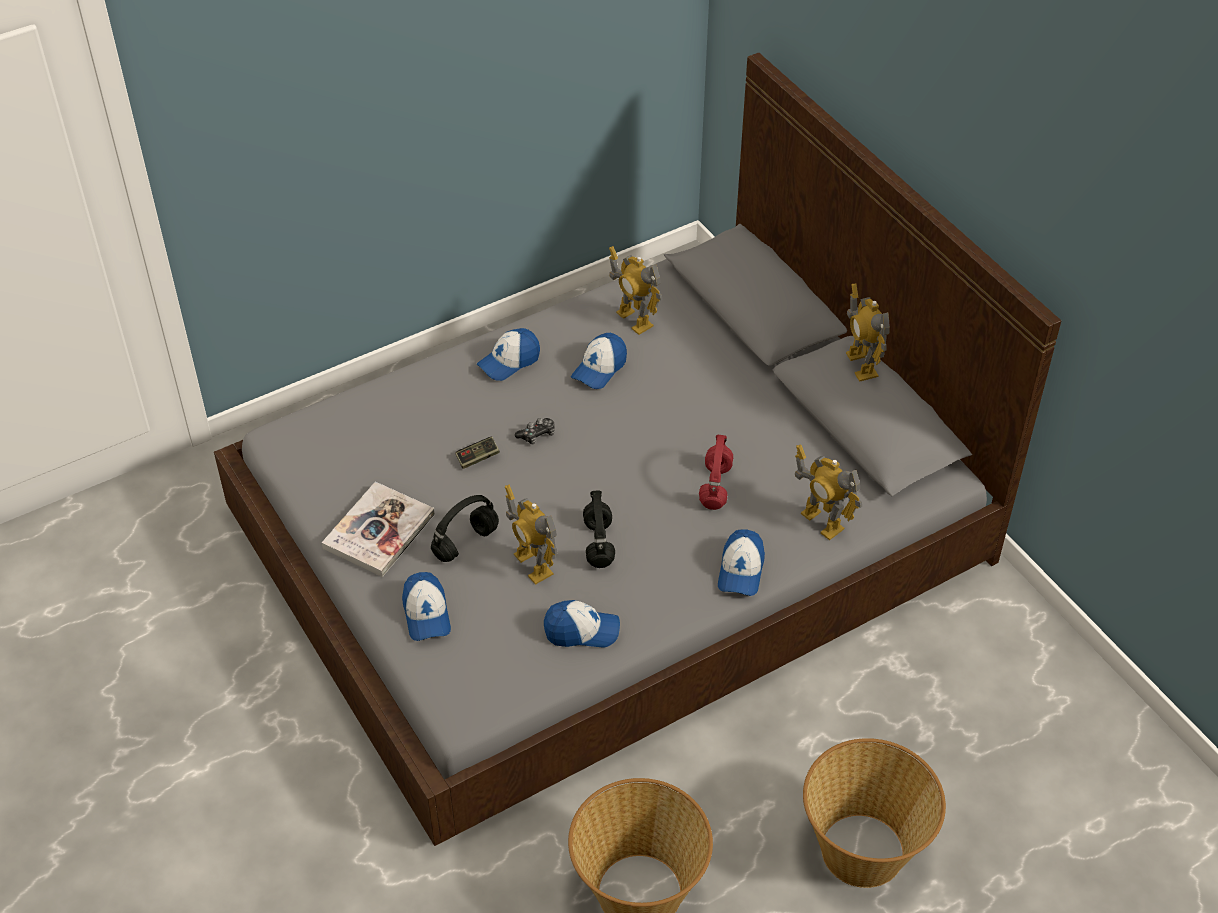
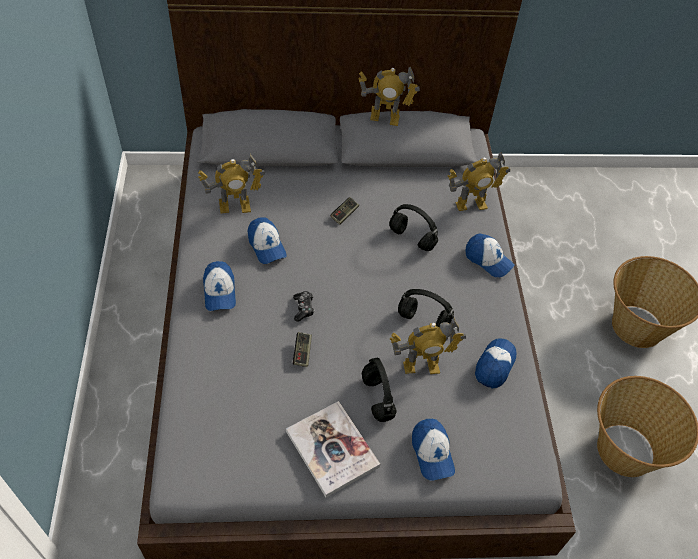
camera: 65 degrees left, 5 degrees up
cap [402,572,451,641] -> cap turned 60 degrees clockwise [412,419,455,480]
red headphones [699,435,733,510] -> black headphones [389,204,438,251]
none -> game controller [330,197,359,225]

